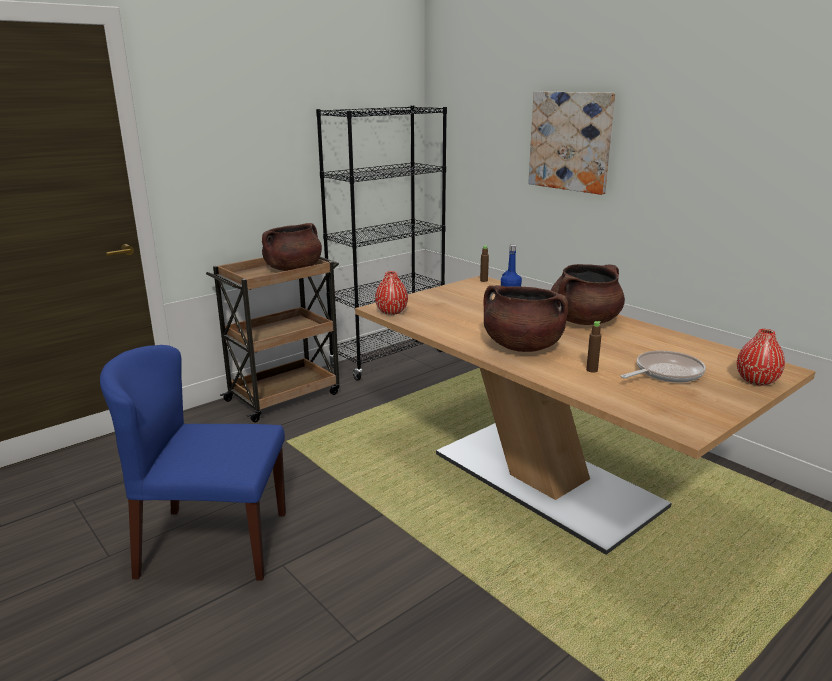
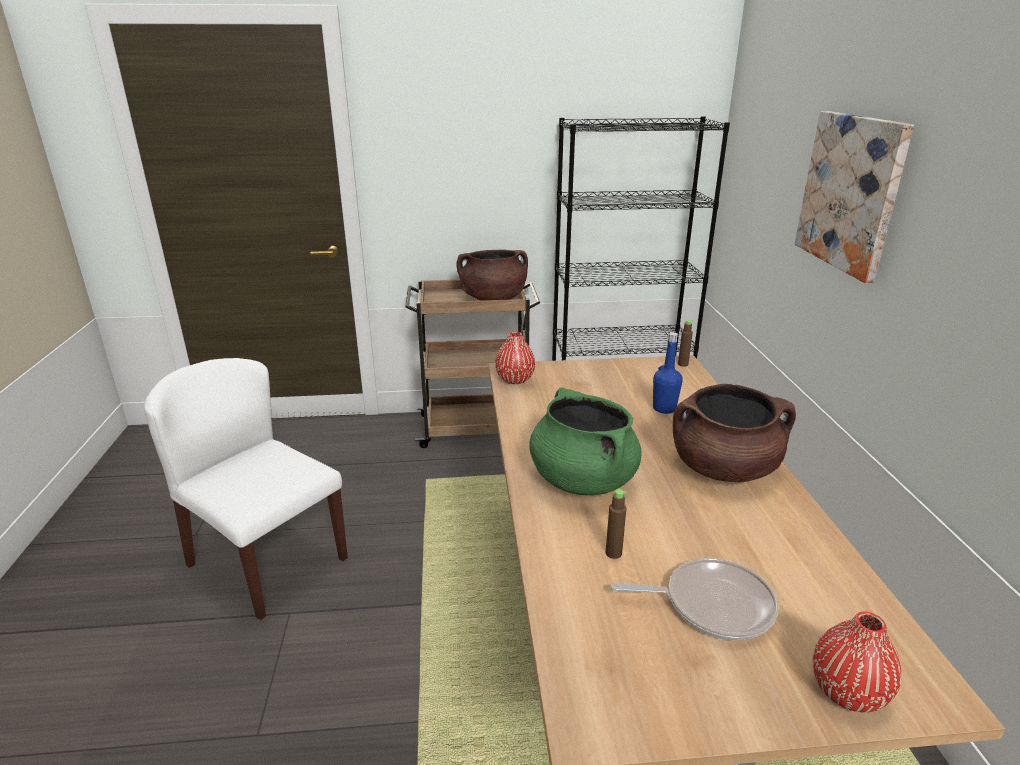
camera: 35 degrees right, 5 degrees up
blue chair [100,345,286,580] -> white chair [144,358,348,620]
brown cooking pot [483,285,568,352] -> green cooking pot [529,387,641,495]

